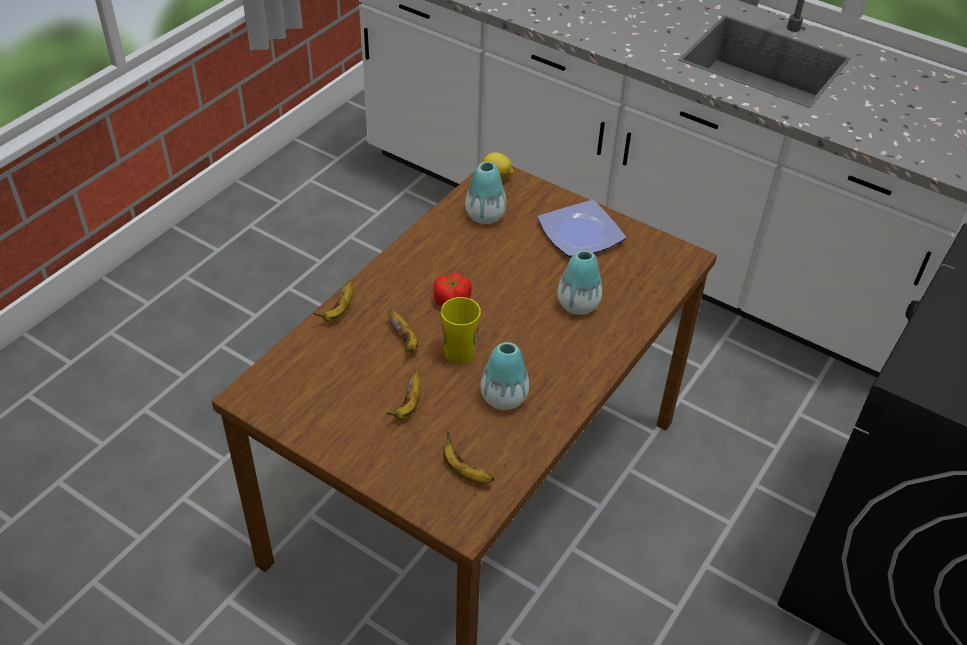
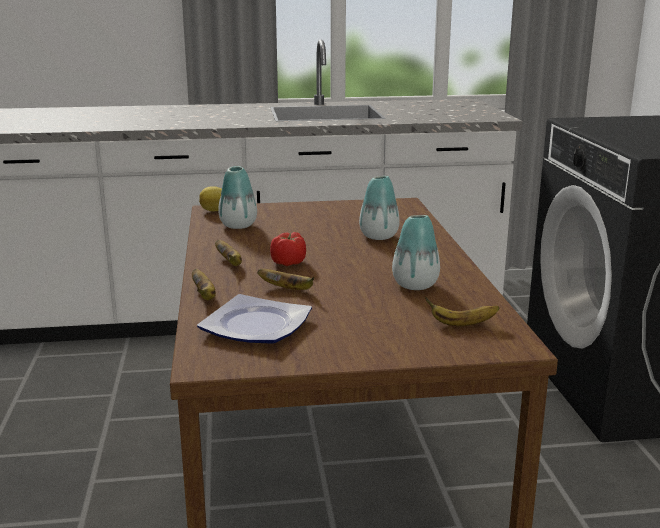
camera: 40 degrees left, 25 degrees down
banana [386,370,421,420] -> banana moved to [215,240,242,266]
cup [441,297,481,365] -> none
plate [537,200,626,257] -> plate moved to [197,294,312,344]

